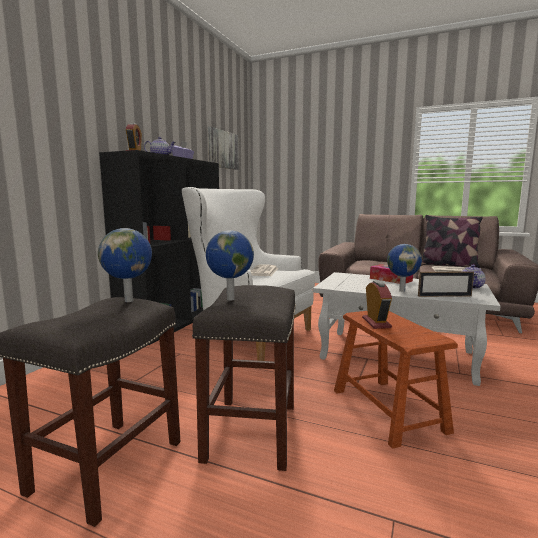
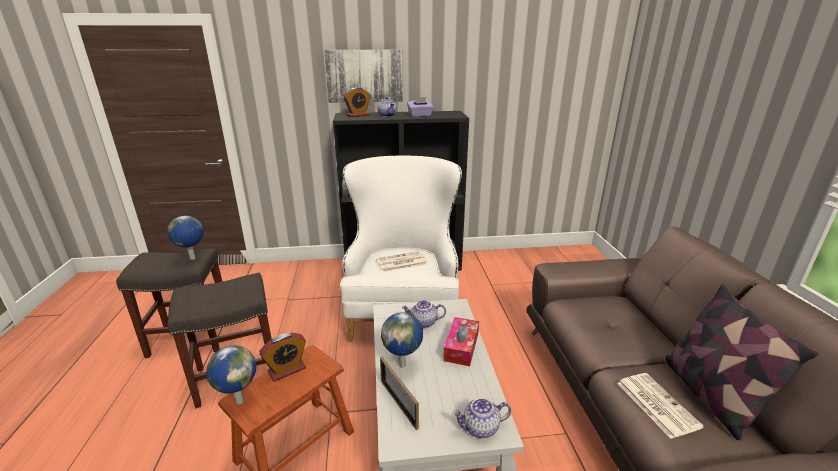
camera: 60 degrees right, 15 degrees up
globe [206,230,254,301] -> globe moved to [206,345,256,404]
picture [208,126,239,170] -> picture moved to [324,50,403,103]
none -> teapot [401,300,446,328]

